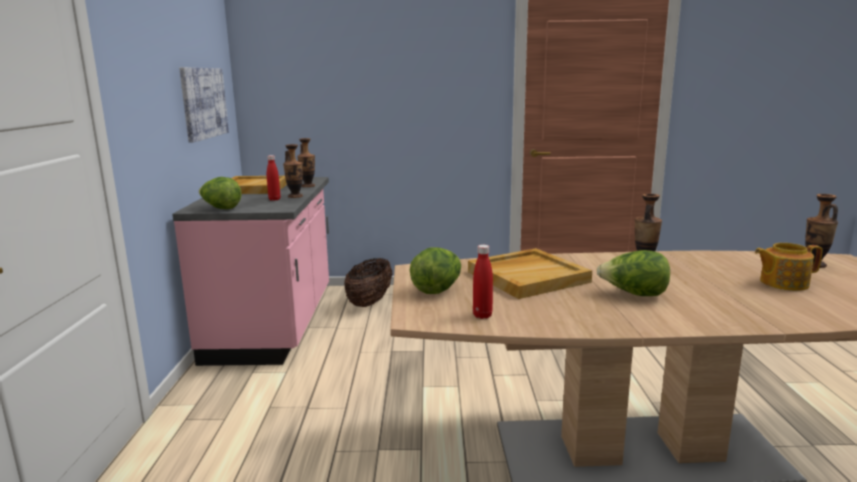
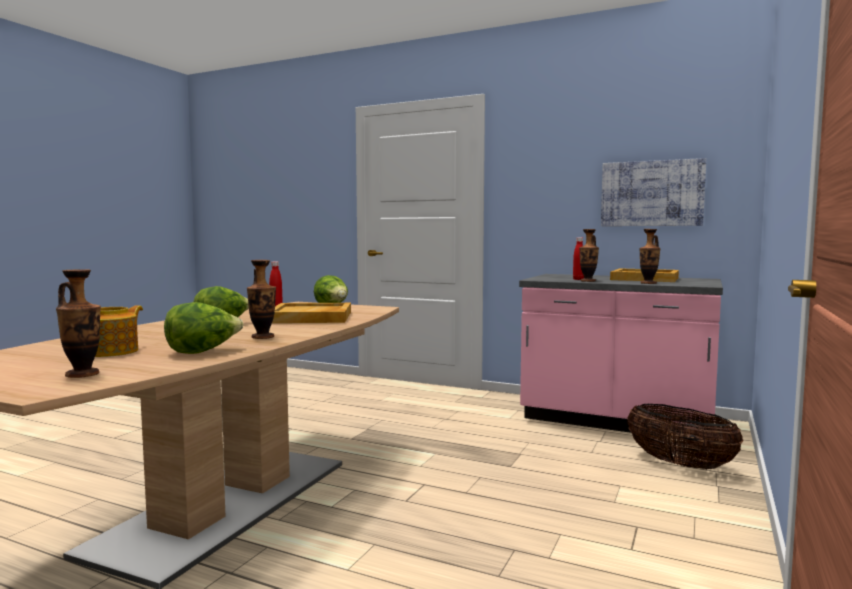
camera: 115 degrees right, 10 degrees down
lettuce [199,177,242,209] -> lettuce moved to [164,302,243,354]

